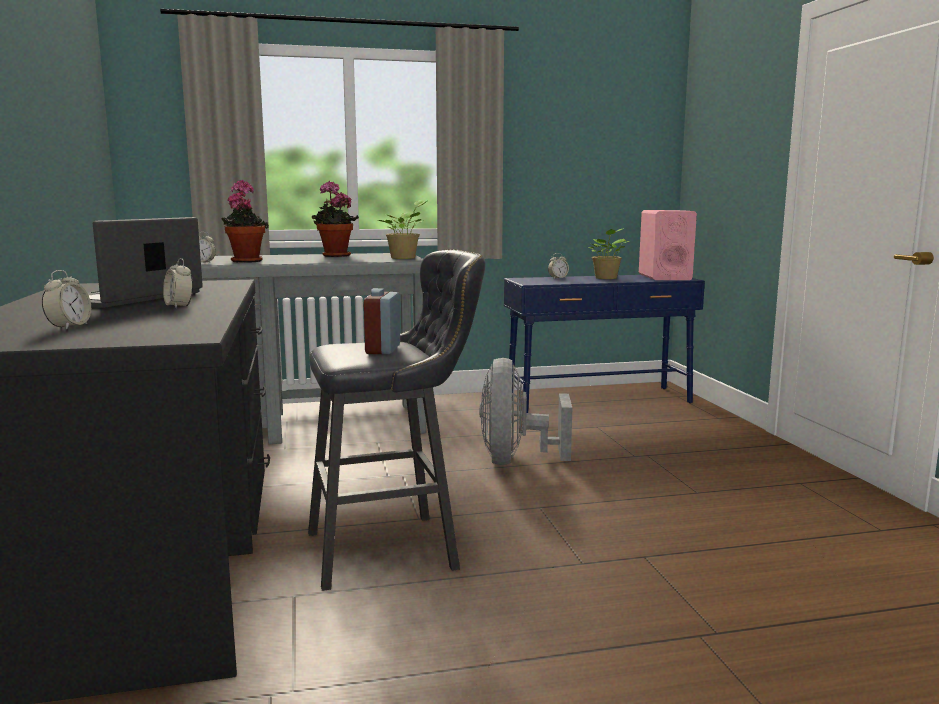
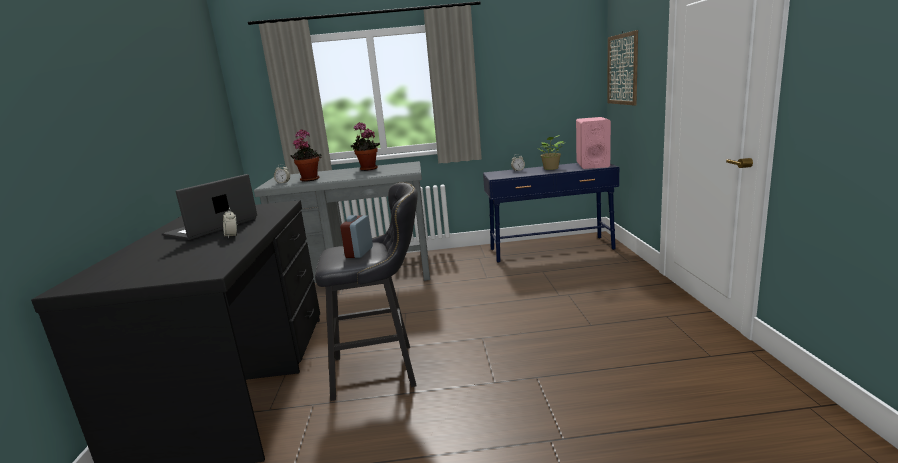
camera: 10 degrees right, 5 degrees up
alarm clock [42,270,91,330] -> none
potted plant [378,200,427,259] -> none
grey fan [480,358,572,465] -> none
none -> picture [607,30,638,106]

